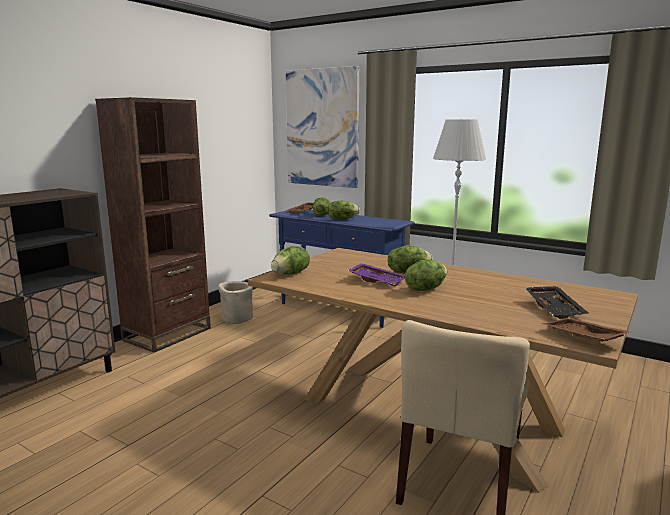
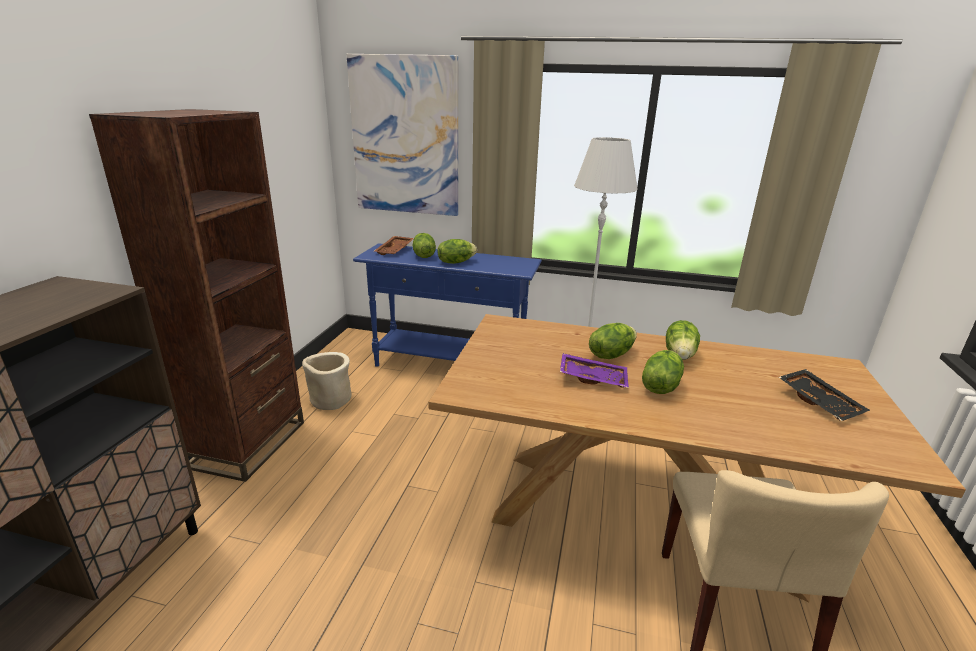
camera: 20 degrees left, 10 degrees up
lettuce [271,246,310,275] -> lettuce moved to [666,320,700,360]
brown tray [541,318,630,341] -> none

